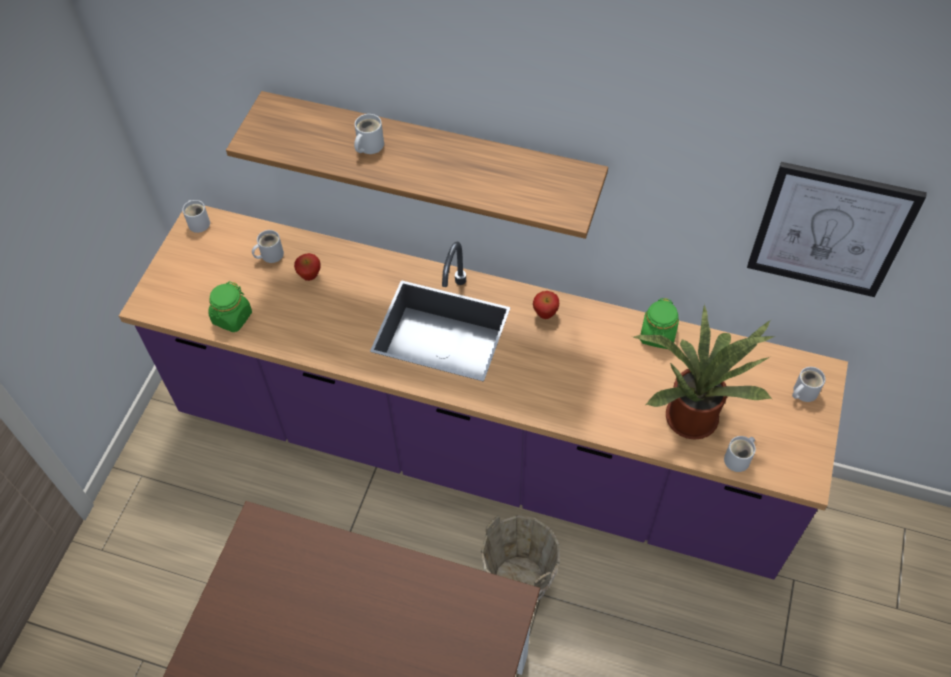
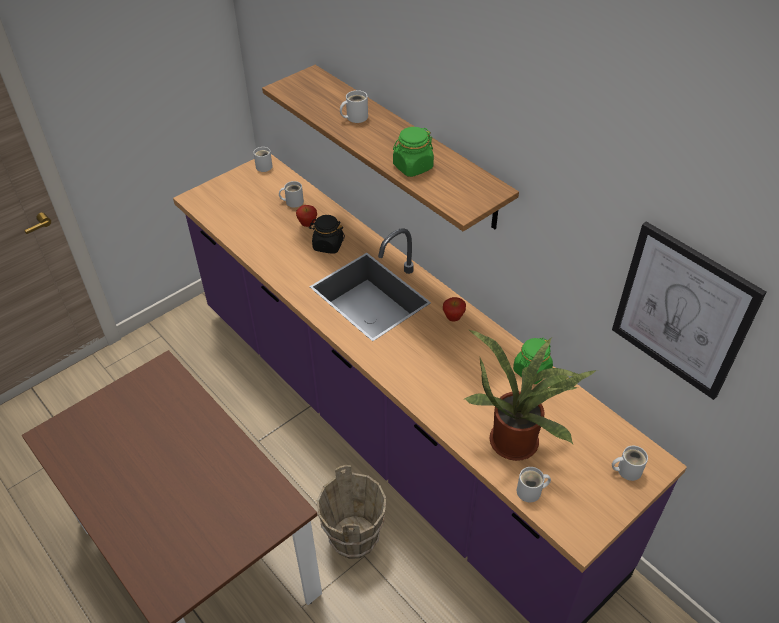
camera: 30 degrees right, 10 degrees down
green jar [208,281,252,332] -> green jar moved to [393,127,434,177]
none -> black jar [309,215,345,254]

